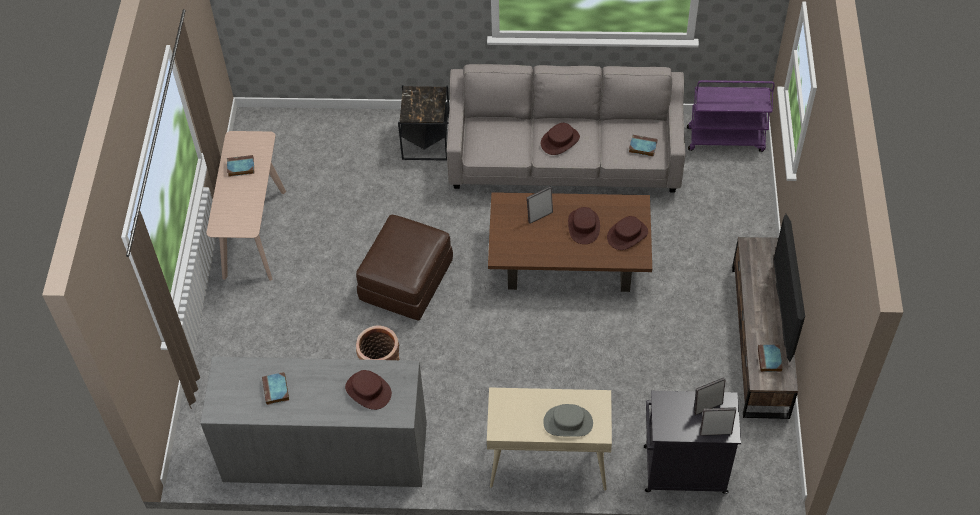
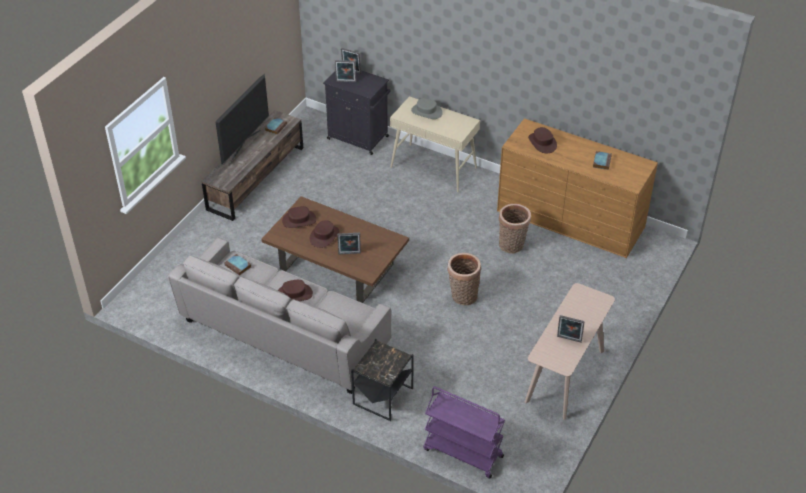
camera: 155 degrees left, 10 degrees down
grey dresser [200,356,427,487] -> brown dresser [497,118,658,258]
book [227,155,254,177] -> picture frame [557,315,585,343]
brown ottoman [356,215,453,321] -> basket [447,253,481,305]
purple cart [687,80,775,152] -> purple cart moved to [423,386,505,478]

